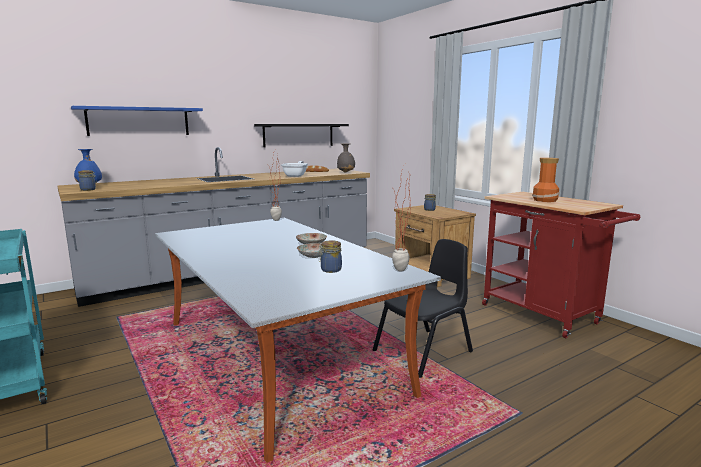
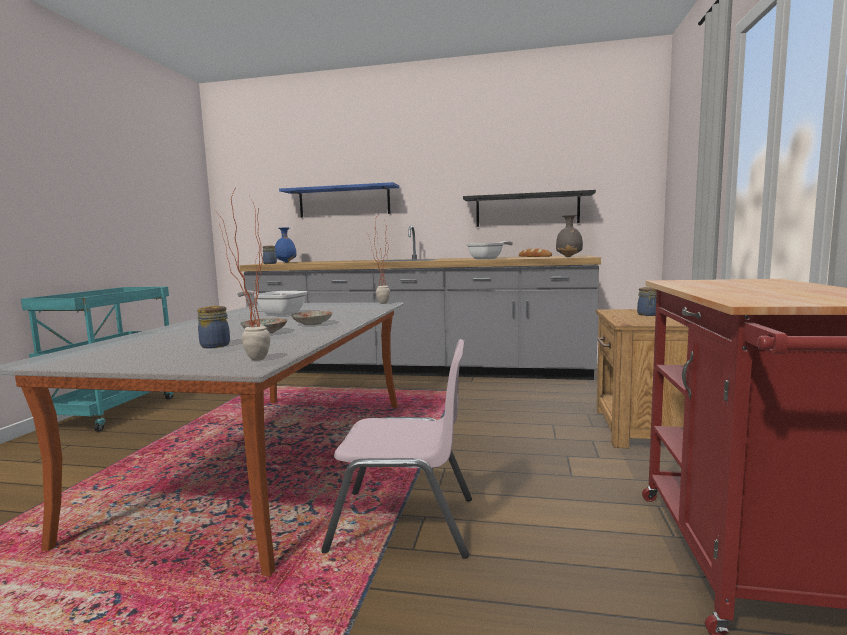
camera: 45 degrees right, 5 degrees down
black chair [373,239,473,378] -> pink chair [321,339,472,559]
vase [532,158,560,202] -> none
none -> frying pan [237,291,307,316]

